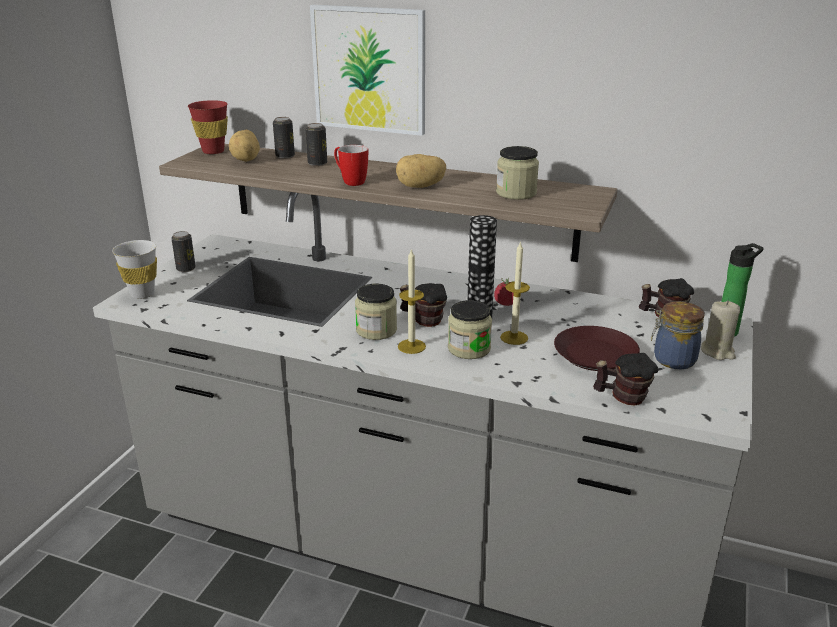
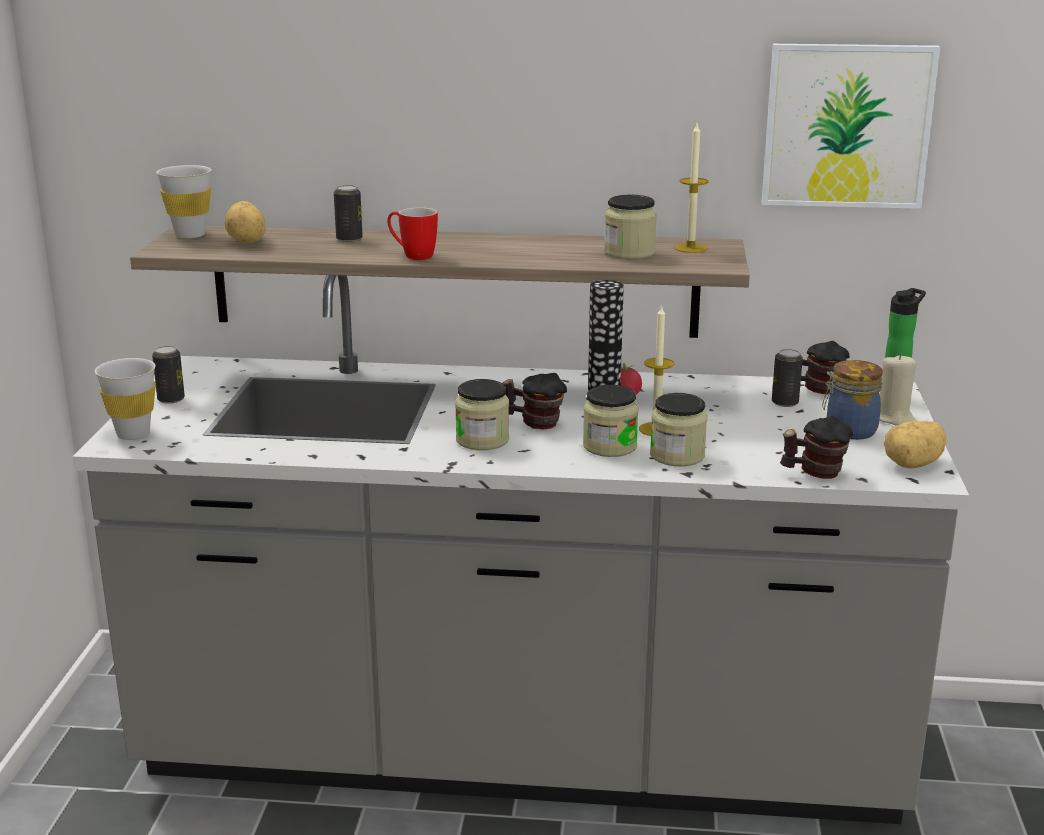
camera: 15 degrees left, 5 degrees down
red cup [188,100,228,154] -> white cup [156,165,211,238]
can [273,117,295,159] -> can moved to [772,349,803,407]
picture [310,5,425,136] -> picture moved to [762,44,940,209]
potato [396,154,446,188] -> potato moved to [884,420,946,468]
candle [398,248,426,354] -> candle moved to [674,124,709,253]
brown plate [554,326,640,371] -> none
none -> jar [650,393,707,466]

